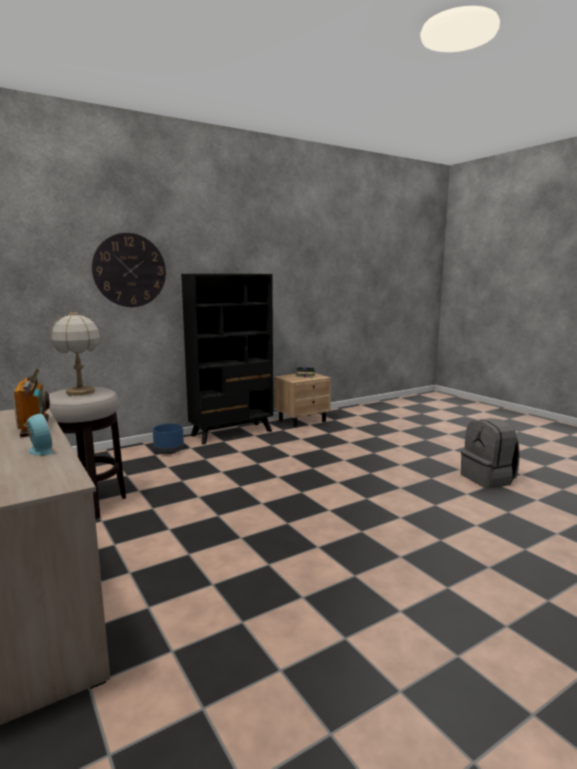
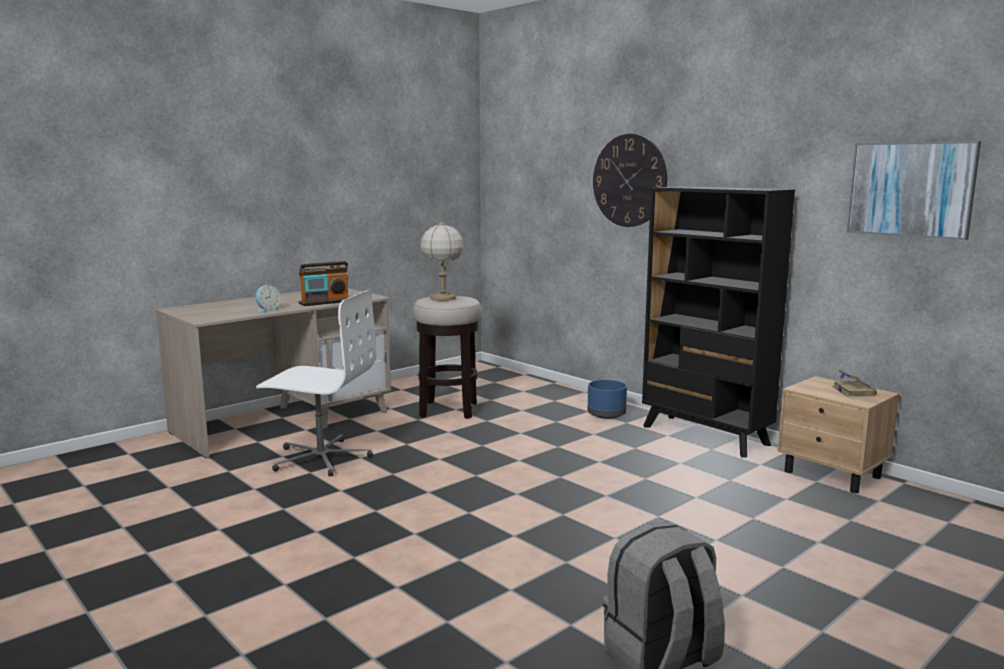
camera: 80 degrees right, 0 degrees up
none -> white office chair [256,289,376,477]
none -> picture [847,141,981,240]

